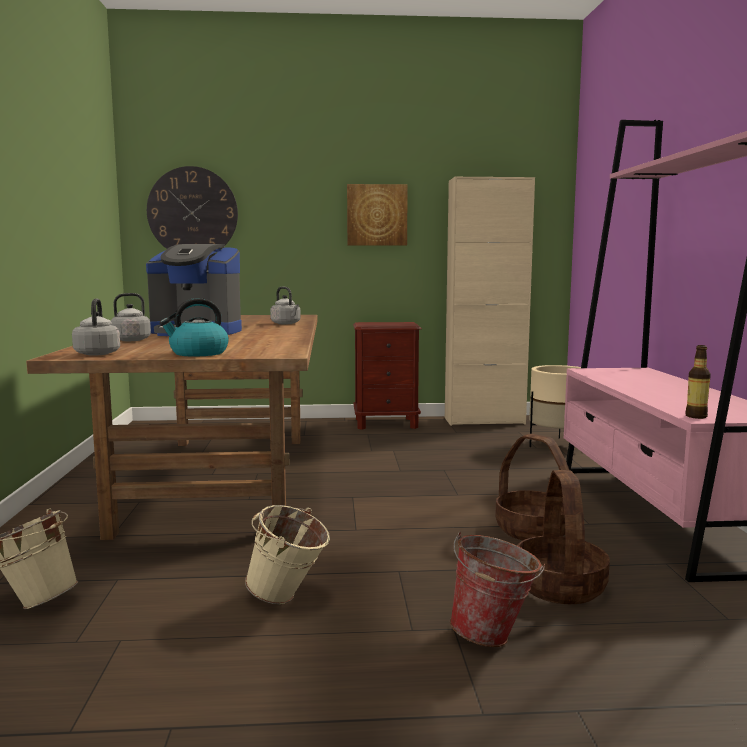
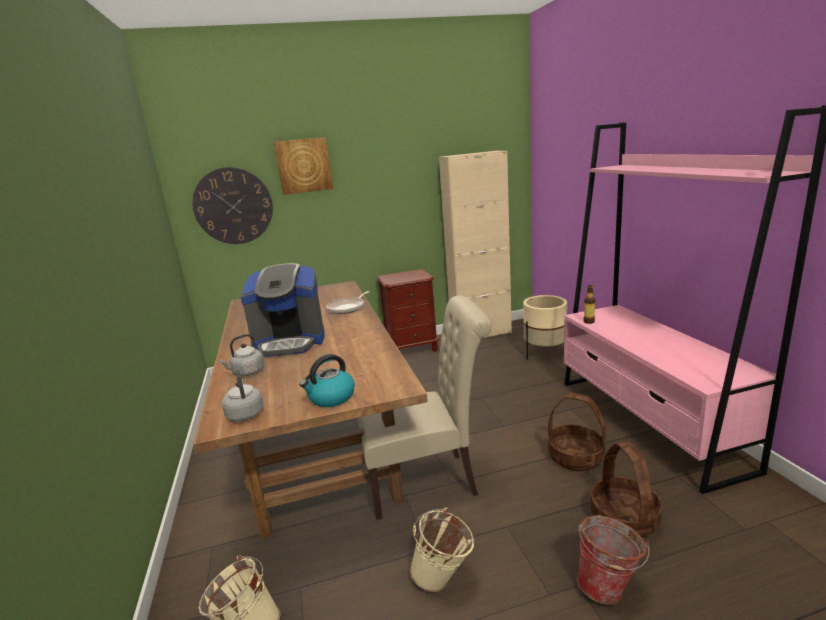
camera: 10 degrees left, 10 degrees up
grey kettle [270,287,301,324] -> frying pan [326,291,370,314]
picture [347,184,408,246] -> picture moved to [274,137,333,195]
bottle [685,345,711,419] -> bottle moved to [584,285,595,324]
none -> beige chair [357,295,492,520]

